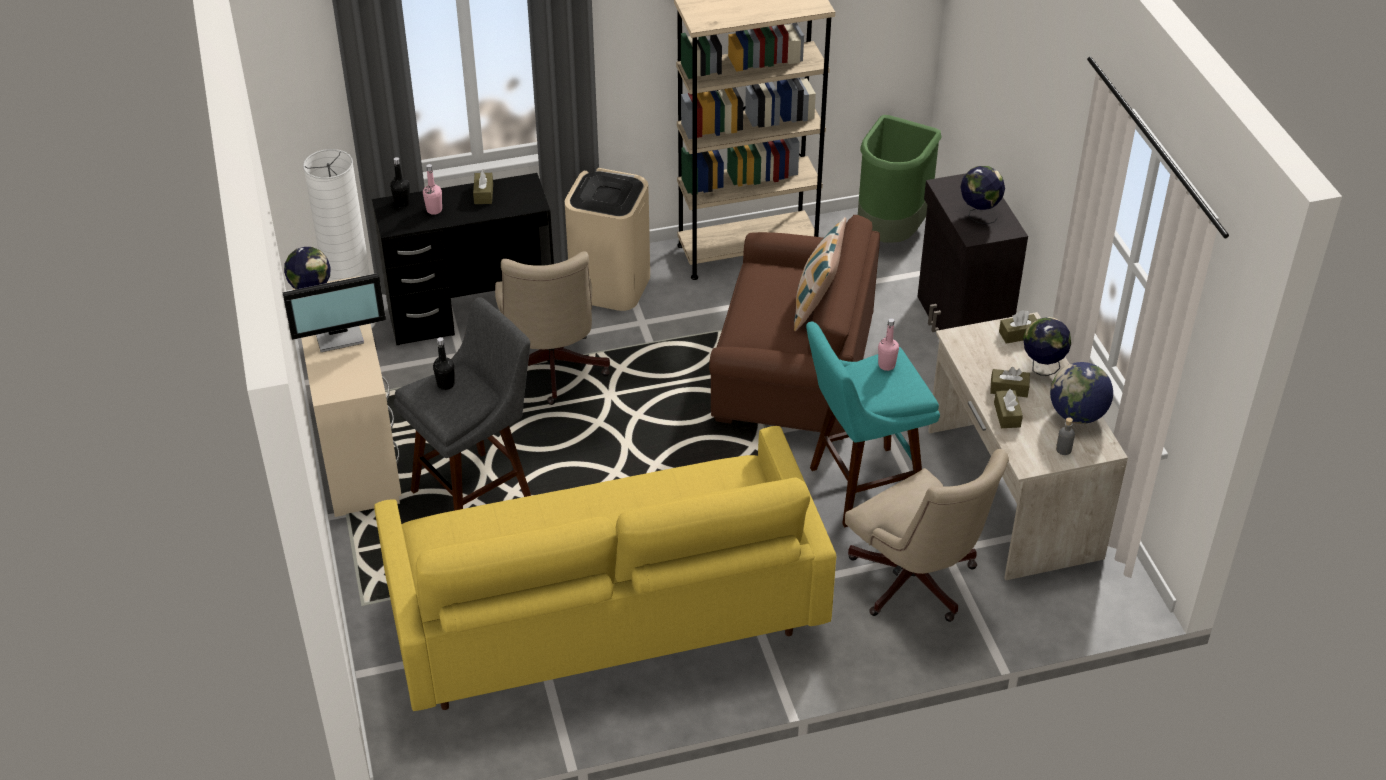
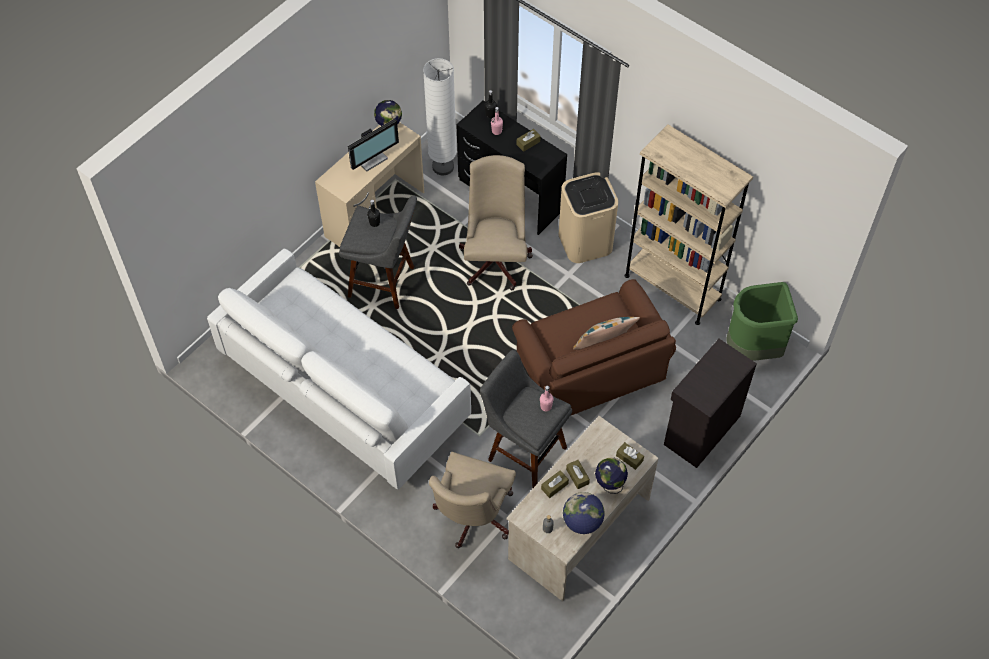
camera: 55 degrees right, 15 degrees up
monitor [282,273,386,352] -> monitor turned 75 degrees counterclockwise [348,118,399,172]
yellow sofa [374,426,837,711] -> white sofa [207,249,471,489]
beige office chair [495,251,610,405] -> beige office chair turned 135 degrees clockwise [459,155,533,290]
turquoise stool [806,322,940,528] -> grey stool [480,350,572,488]
globe [960,166,1005,224] -> none

